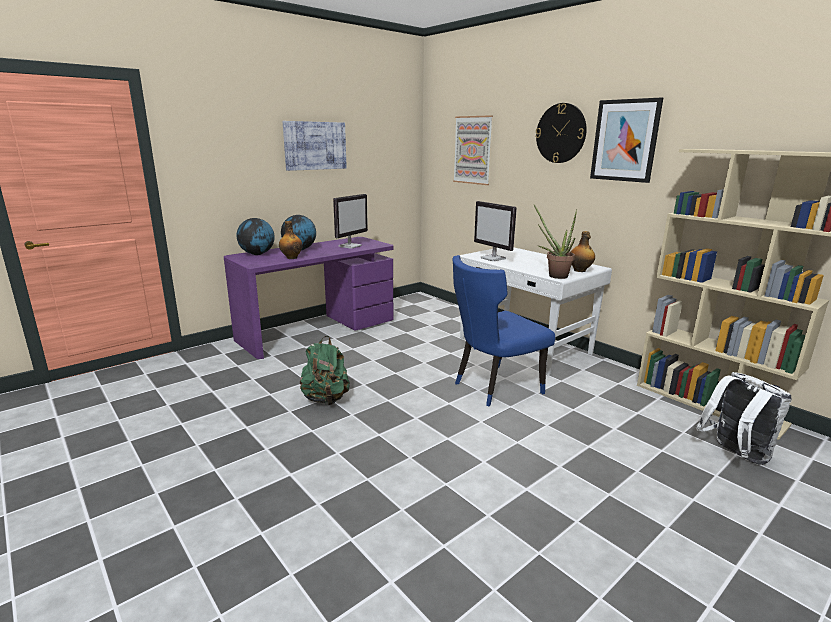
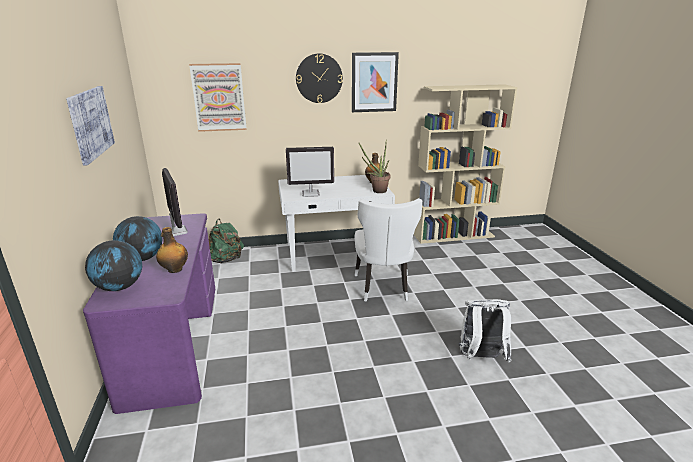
camera: 60 degrees left, 5 degrees up
green backpack [300,336,350,405] -> green backpack moved to [208,219,244,263]
blue chair [452,255,555,406] -> white chair [355,198,422,301]
white backpack [696,372,792,465] -> white backpack moved to [459,299,512,362]

